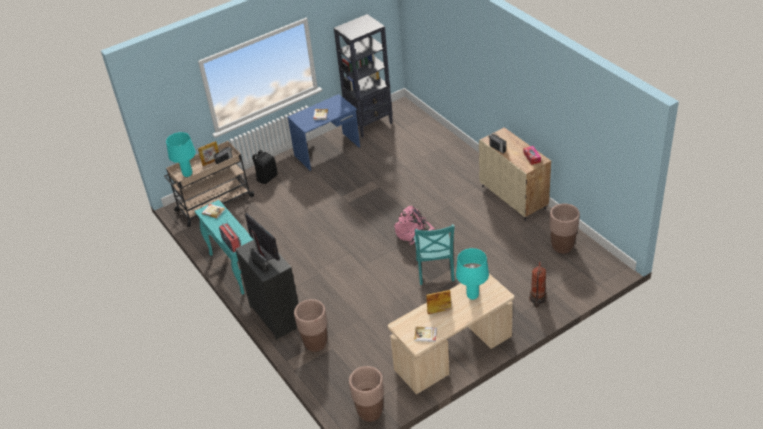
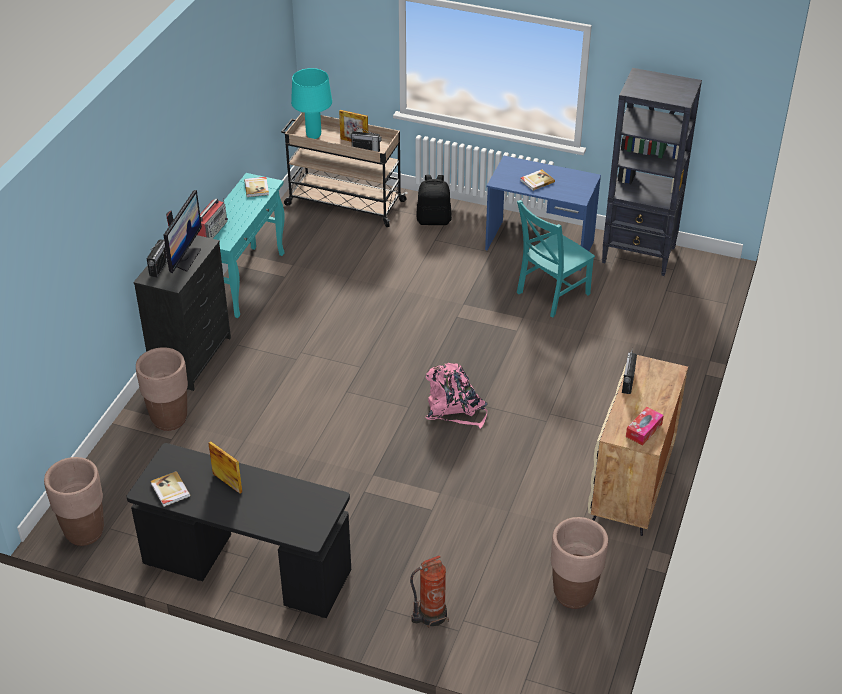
camera: 50 degrees right, 0 degrees up
beige desk [388,274,514,394] -> black desk [127,443,351,618]
turquoise chair [414,224,455,285] -> turquoise chair moved to [517,200,595,317]
turquoise table lamp [456,248,489,300] -> none

